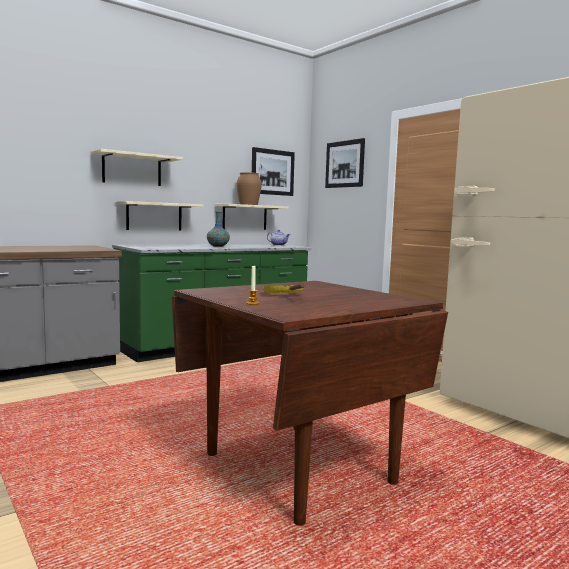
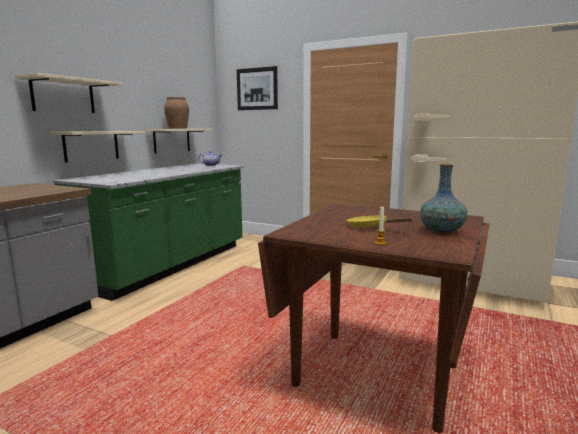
camera: 25 degrees left, 5 degrees up
vase [207,212,230,247] -> vase moved to [420,164,468,234]
picture [252,147,295,196] -> none

